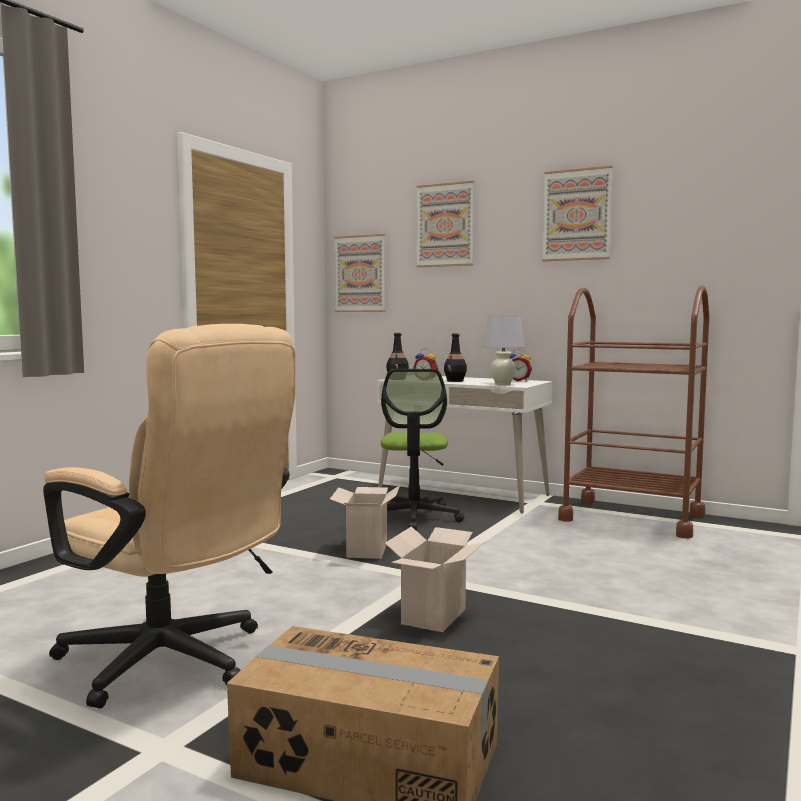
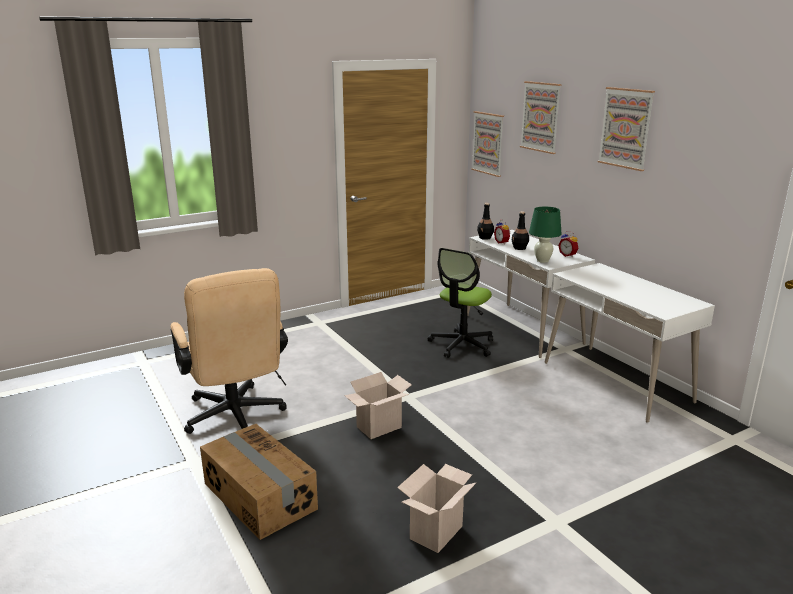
camera: 30 degrees right, 15 degrees up
cardboard box [330,485,400,559] -> cardboard box moved to [397,464,476,553]
white table lamp [483,316,525,385] -> green table lamp [529,207,562,263]
brown cart [558,285,709,539] -> white desk [545,263,715,423]

